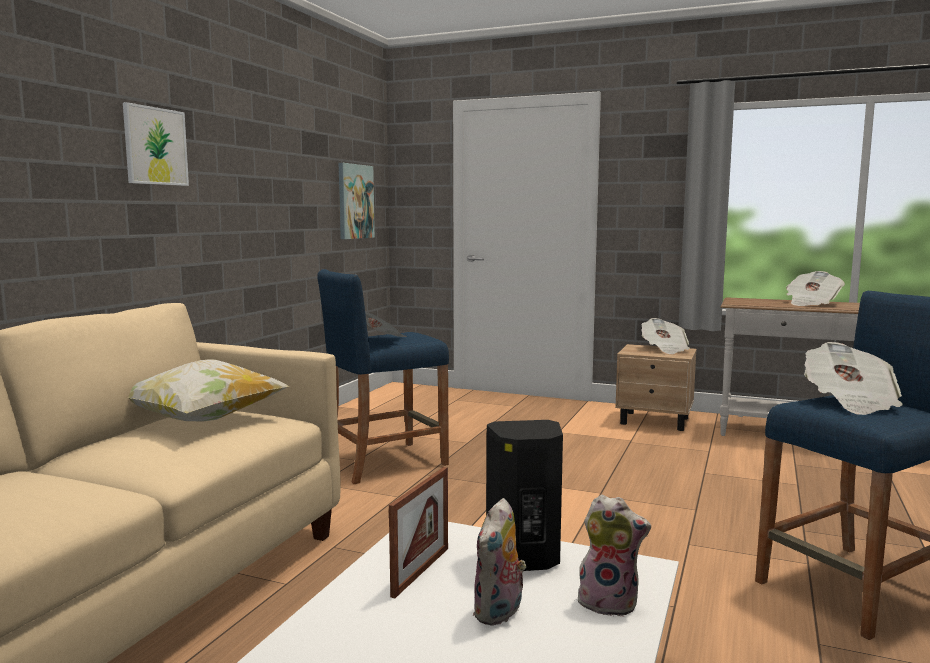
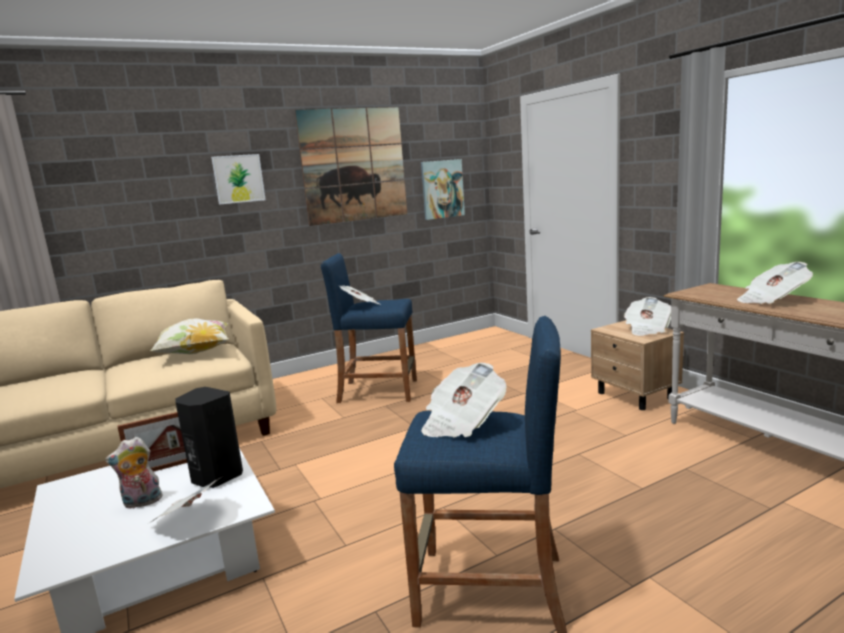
camera: 40 degrees right, 5 degrees up
plush toy [578,494,651,617] -> newspaper [149,476,223,523]
none -> picture [295,107,407,226]

